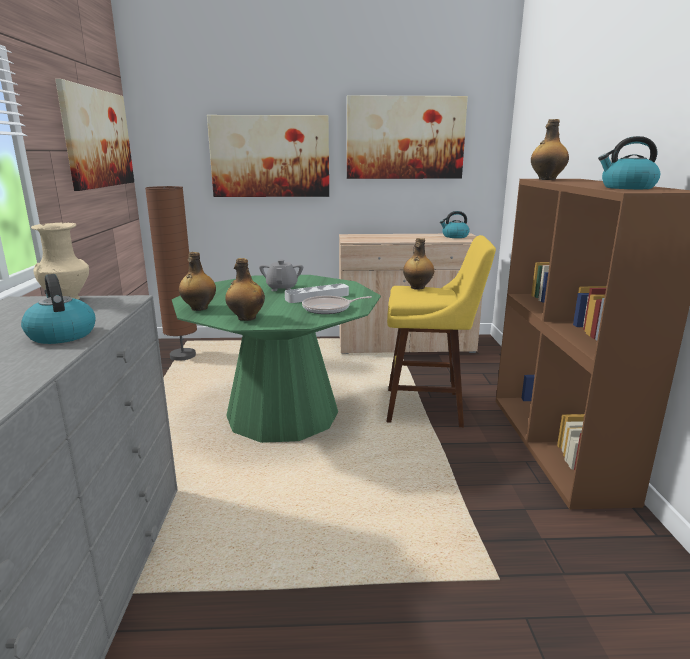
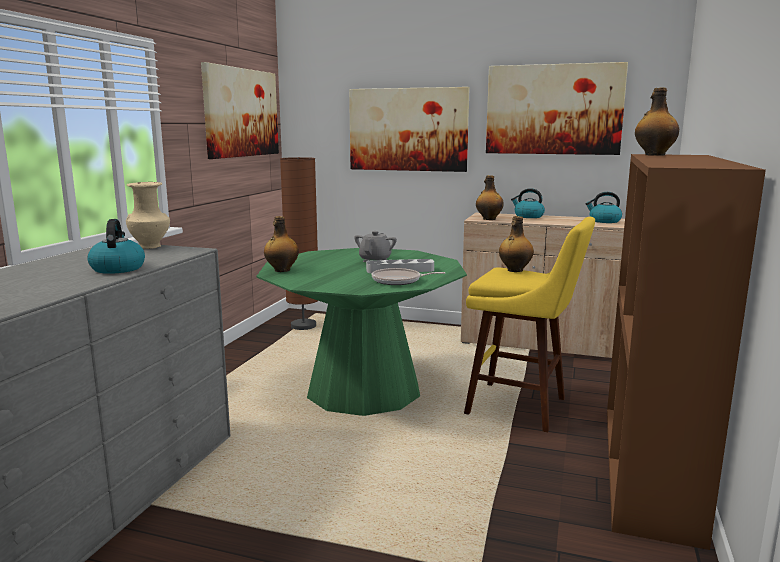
camera: 20 degrees right, 5 degrees down
bottle [225,258,265,321] -> bottle moved to [476,175,504,220]
kettle [598,136,660,189] -> kettle moved to [511,188,545,218]

